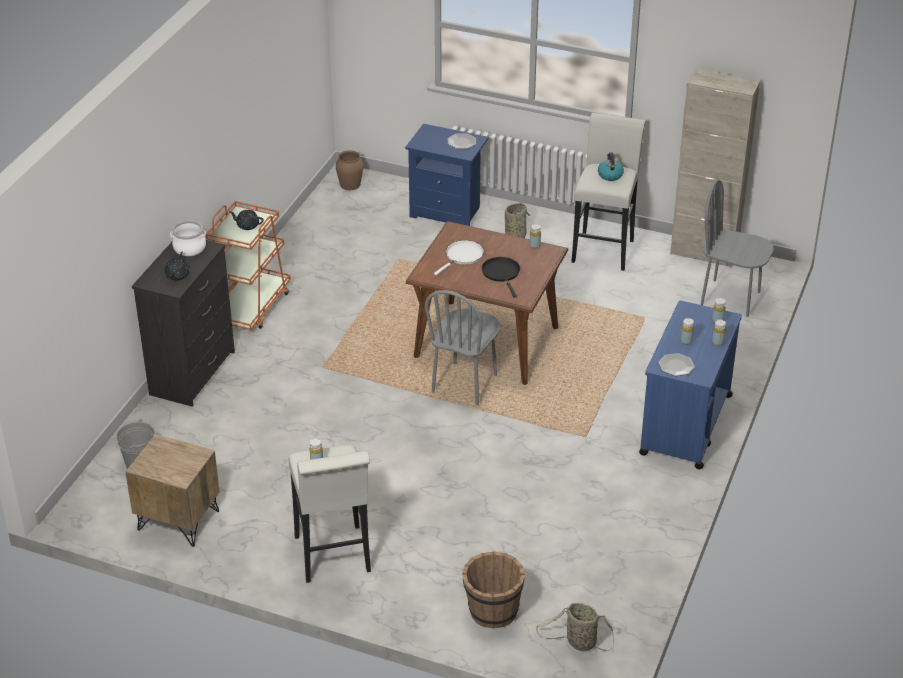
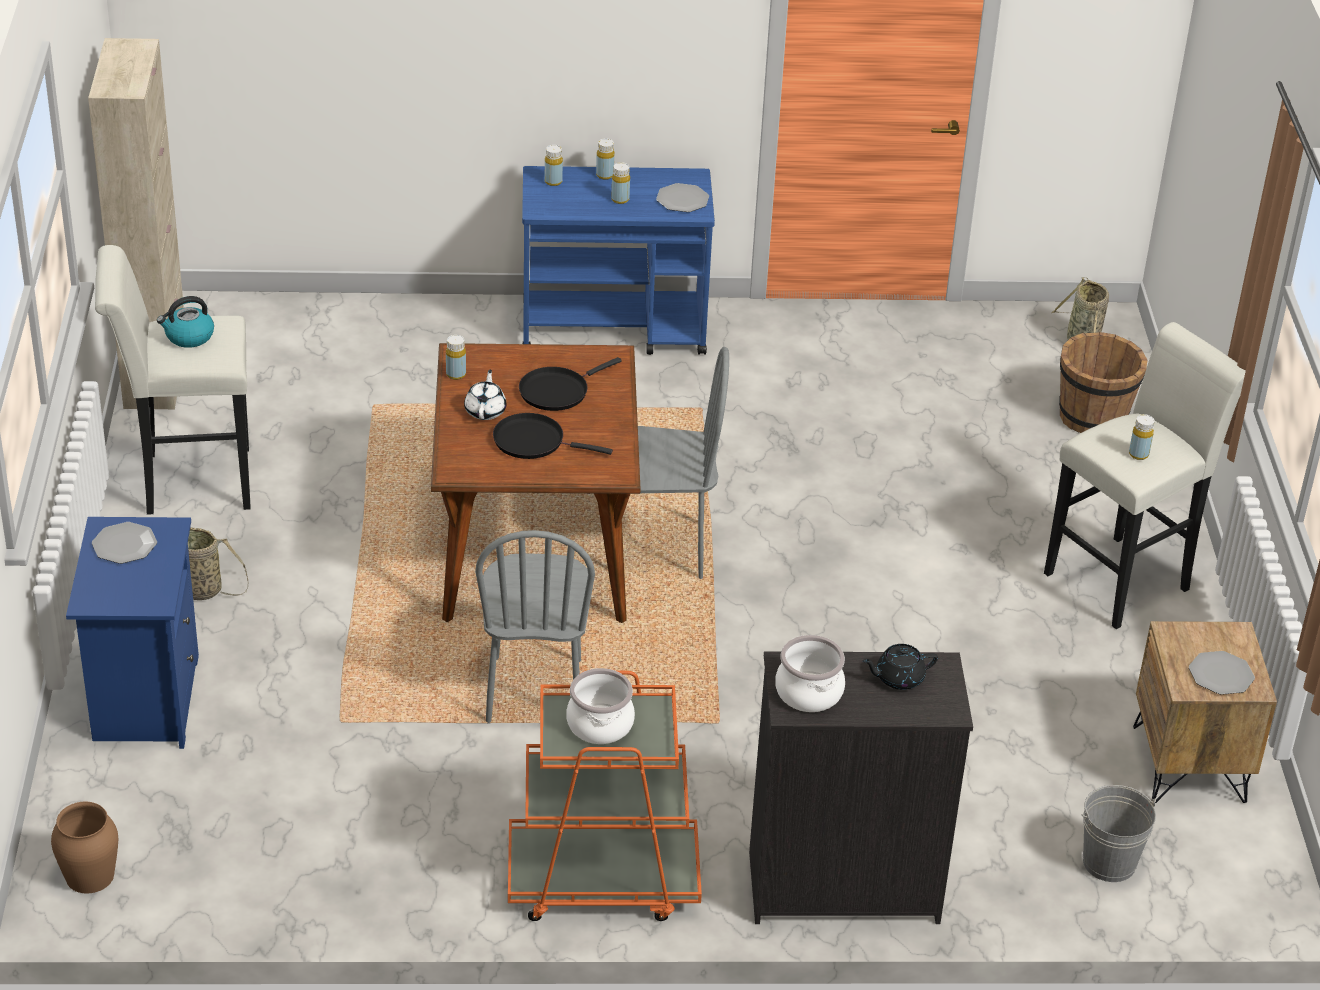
camera: 115 degrees left, 0 degrees up
black teapot [229,210,263,230] -> cooking pot [566,668,635,744]
white frying pan [434,240,484,275] -> black frying pan [493,413,613,459]
grey chair [701,179,774,317] -> grey chair moved to [475,530,595,724]
none -> white teapot [464,370,506,420]
none -> plate [1189,651,1255,695]

